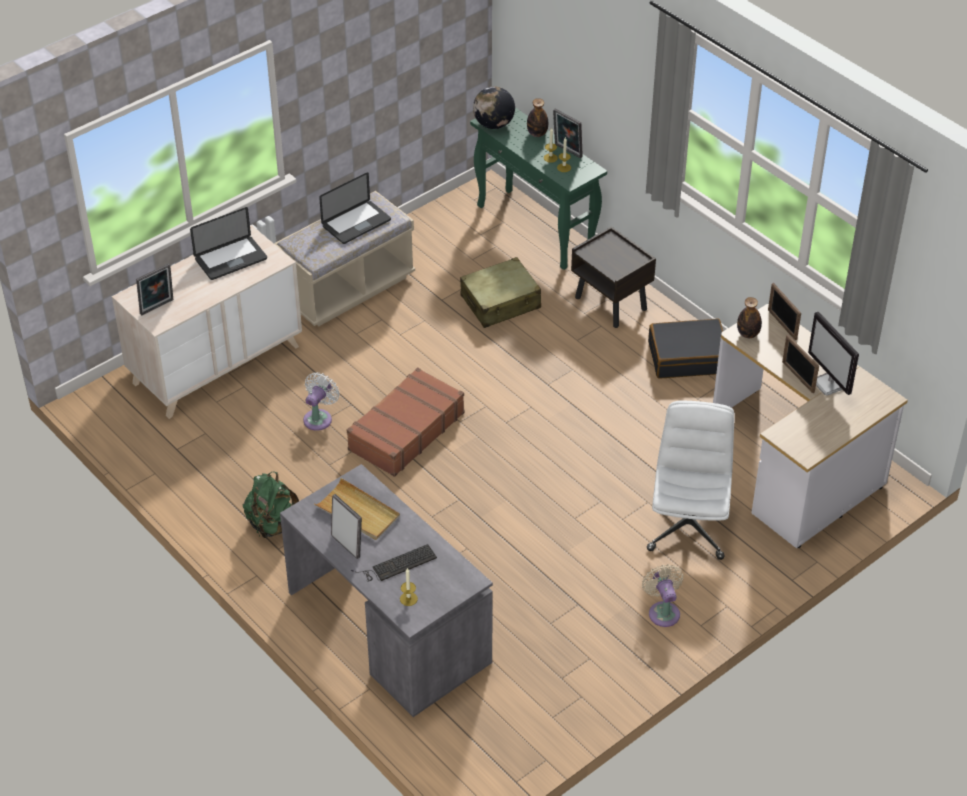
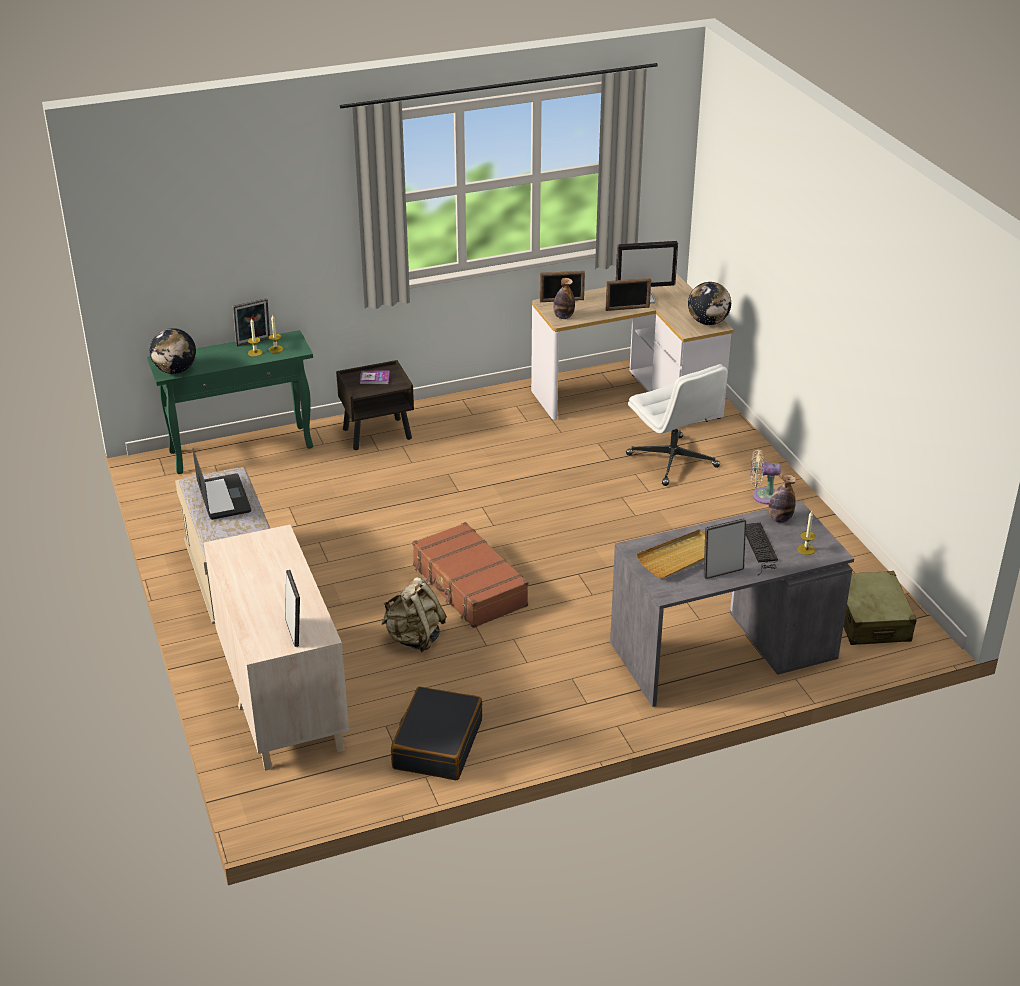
camera: 70 degrees left, 10 degrees down
laptop [190,207,267,280] -> none
green backpack [243,471,299,539] -> none
white fan [303,372,340,430] -> beige backpack [381,577,447,652]
beige suitcase [460,257,541,328] -> beige suitcase moved to [843,571,917,645]
bottle [527,98,548,137] -> bottle moved to [768,474,796,523]
white office chair [647,400,735,560] -> white office chair turned 150 degrees counterclockwise [626,364,728,486]
black suitcase [648,318,723,378] -> black suitcase moved to [391,686,482,780]
none -> book [360,371,390,384]
none -> globe [688,282,731,325]

